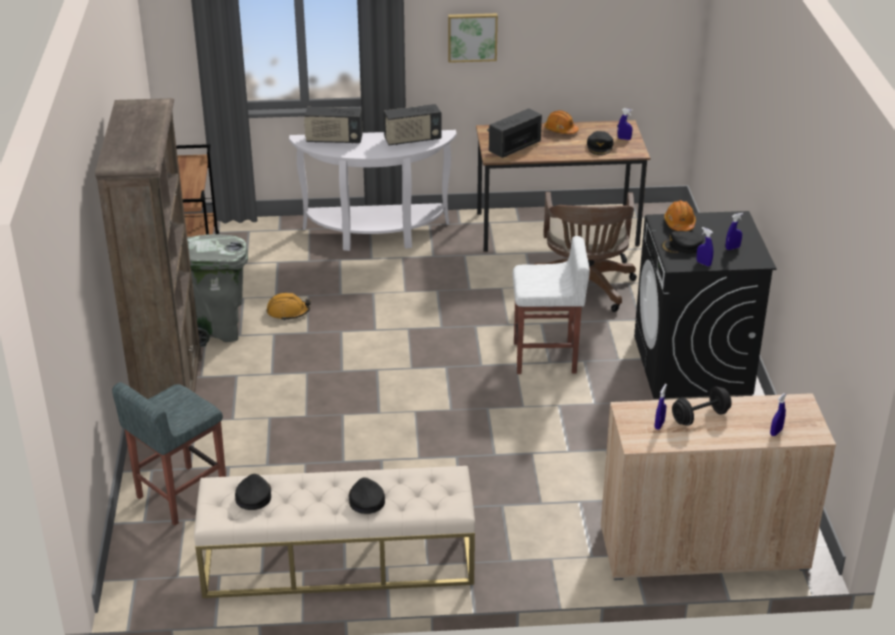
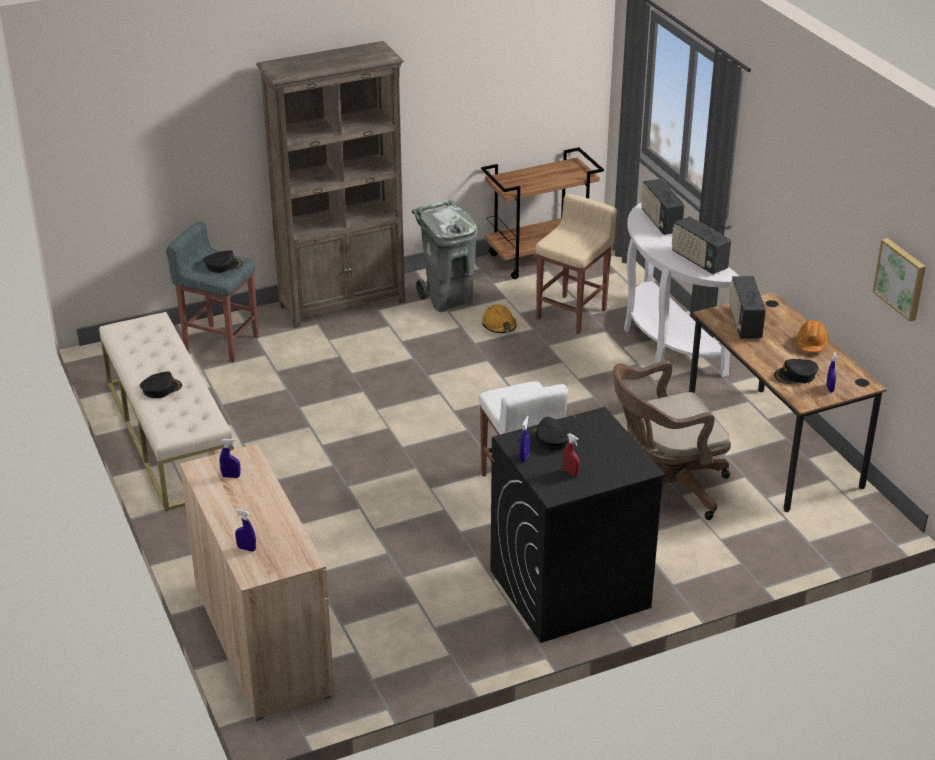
camera: 70 degrees right, 0 degrees up
black cap [235,474,271,510] -> black cap moved to [203,250,243,273]
picture [448,13,498,63] -> picture moved to [873,238,926,322]
radio [489,108,542,158] -> radio turned 120 degrees counterclockwise [729,276,766,339]
orange hard hat [664,200,696,231] -> none
black dumbbell [672,386,731,426] -> none
blue spray bottle [726,213,743,250] -> red spray bottle [563,433,580,476]
none -> beige stool [535,194,617,334]

